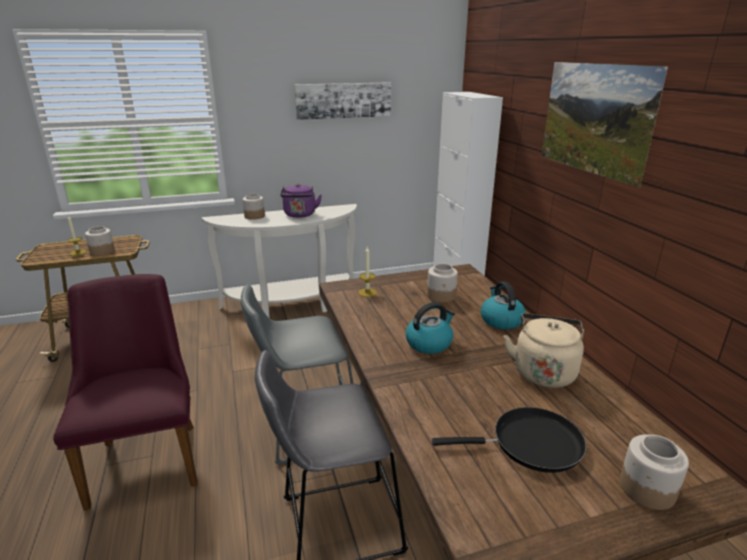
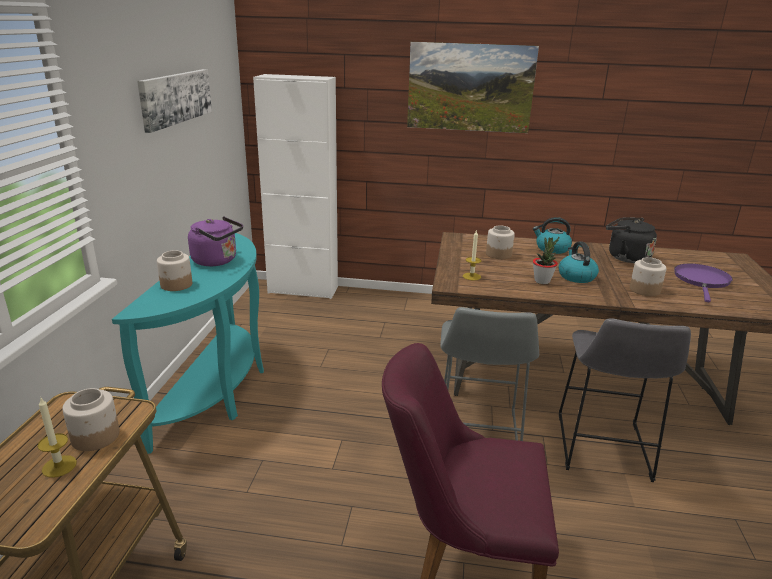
camera: 65 degrees left, 0 degrees up
white console table [202,204,357,317] -> turquoise console table [112,233,264,454]
black frying pan [432,407,586,473] -> purple frying pan [674,264,733,302]
beige kettle [504,313,584,388] -> black kettle [606,218,657,263]
jar [620,434,689,510] -> jar moved to [630,257,667,296]
none -> potted plant [533,237,559,284]

